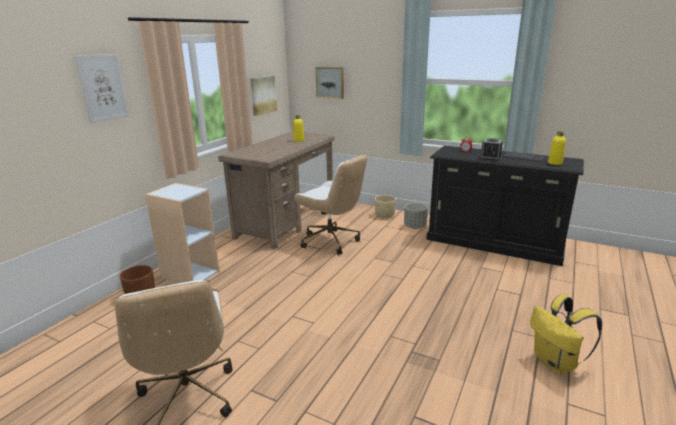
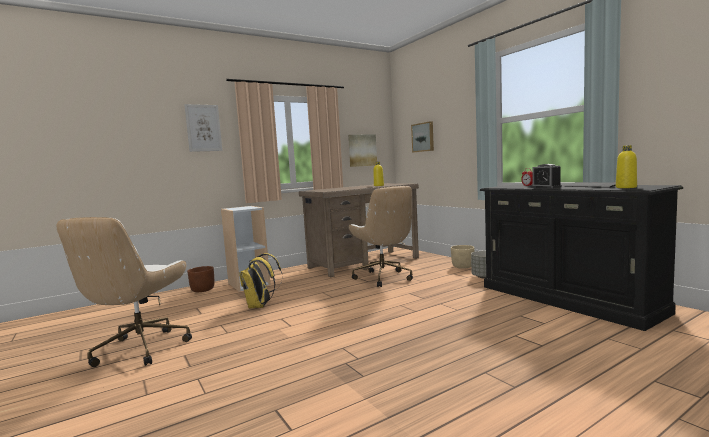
camera: 30 degrees right, 15 degrees down
yellow backpack [530,294,602,374] -> yellow backpack moved to [240,253,283,308]

